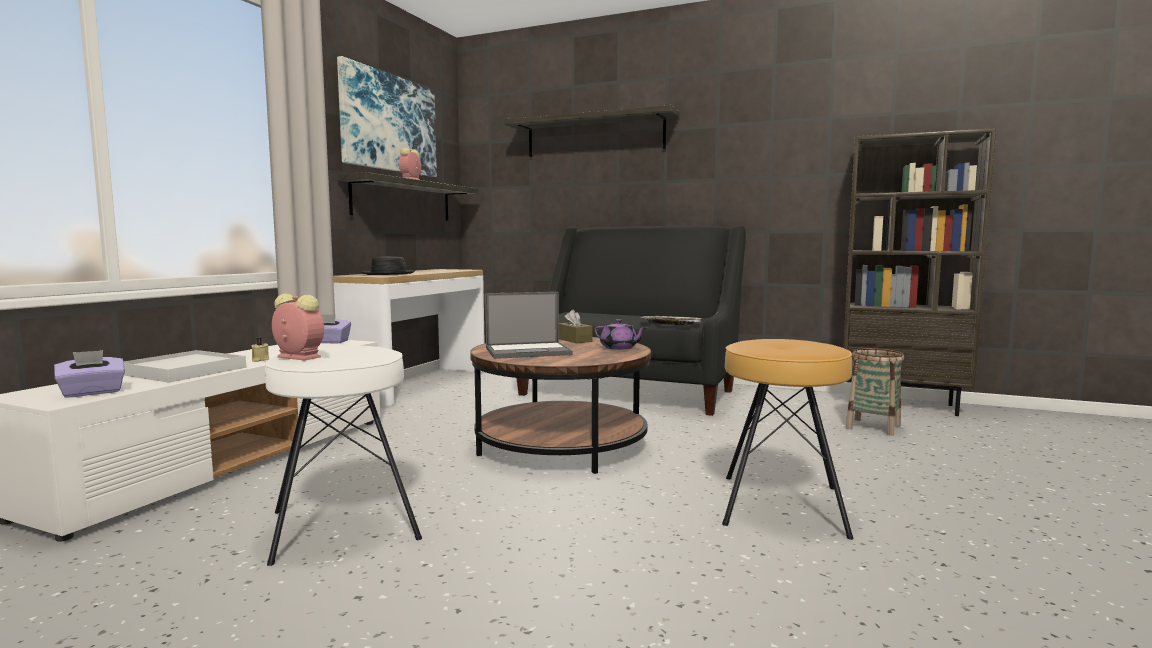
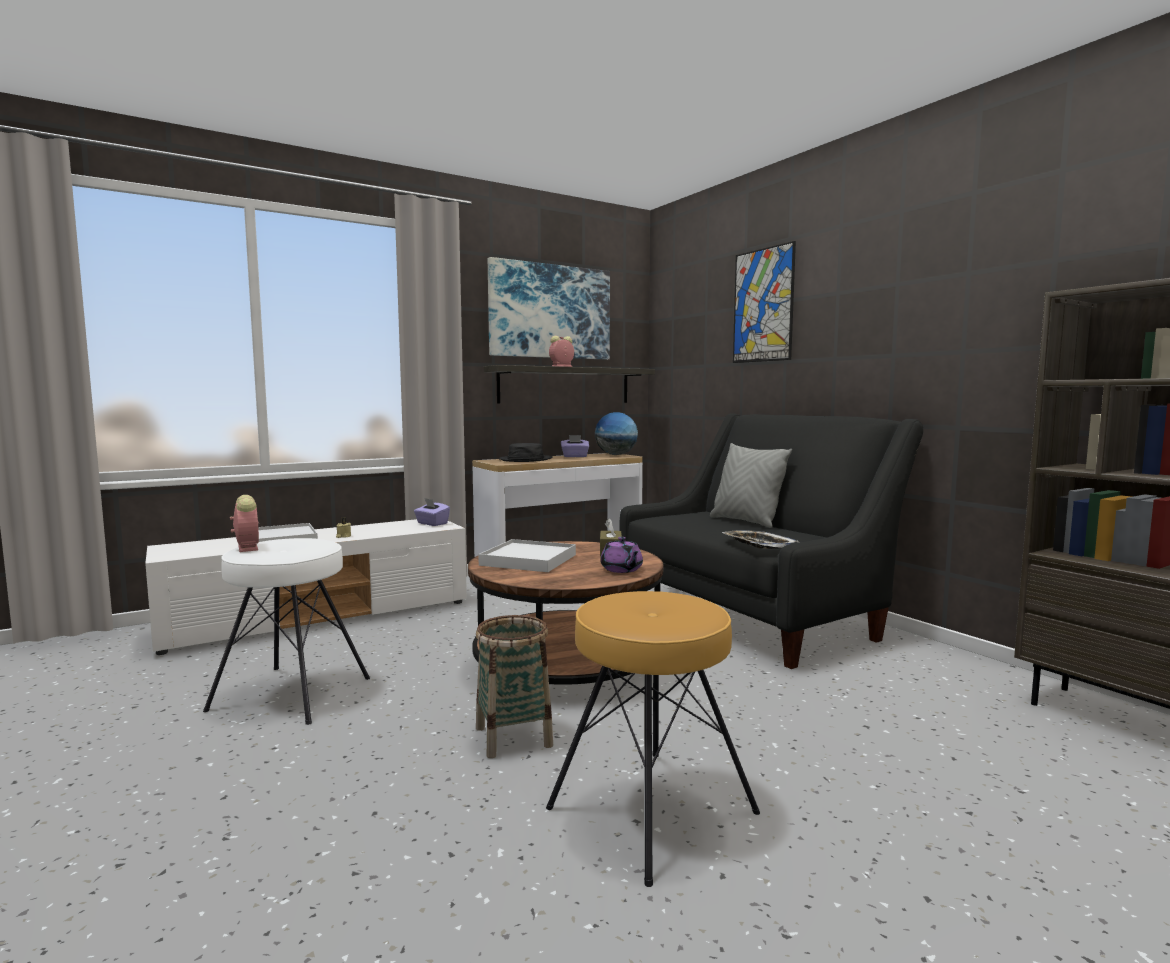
camera: 35 degrees right, 0 degrees up
purple tissue box [54,350,125,398] -> purple tissue box moved to [561,435,589,457]
laptop [485,292,573,359] -> white tray [478,539,576,572]
shelf [504,105,679,157] -> picture [733,241,796,363]
basket [846,348,904,436] -> basket moved to [476,615,553,758]
none -> globe [595,412,638,455]
none -> grey pillow [710,443,792,528]

